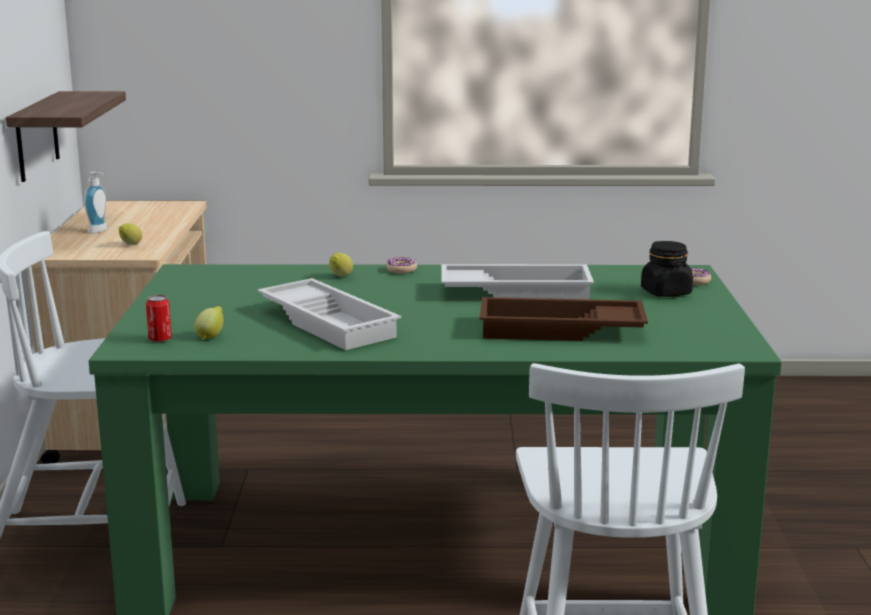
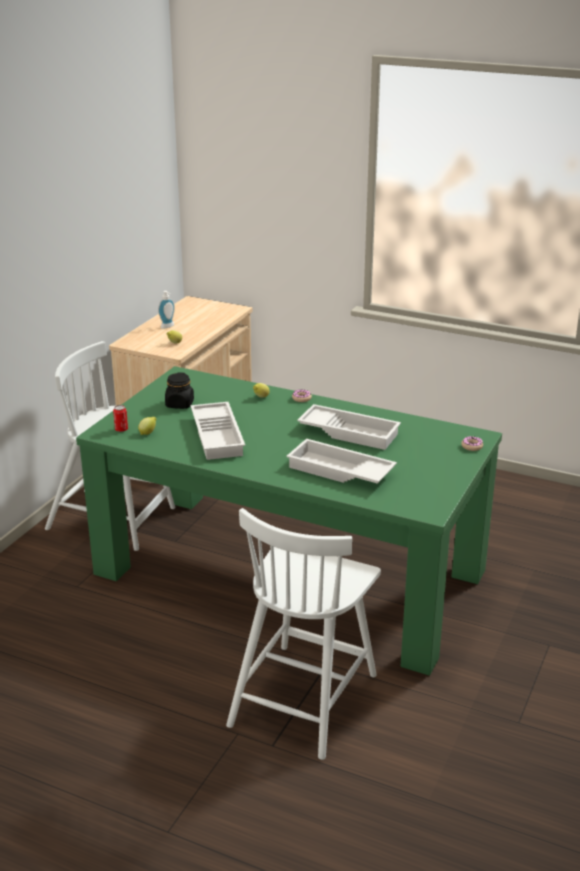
camera: 25 degrees right, 10 degrees up
shelf [6,91,126,182] -> none
brown tray [480,297,648,341] -> white tray [286,439,397,484]
black jar [641,241,693,297] -> black jar moved to [165,372,194,409]

